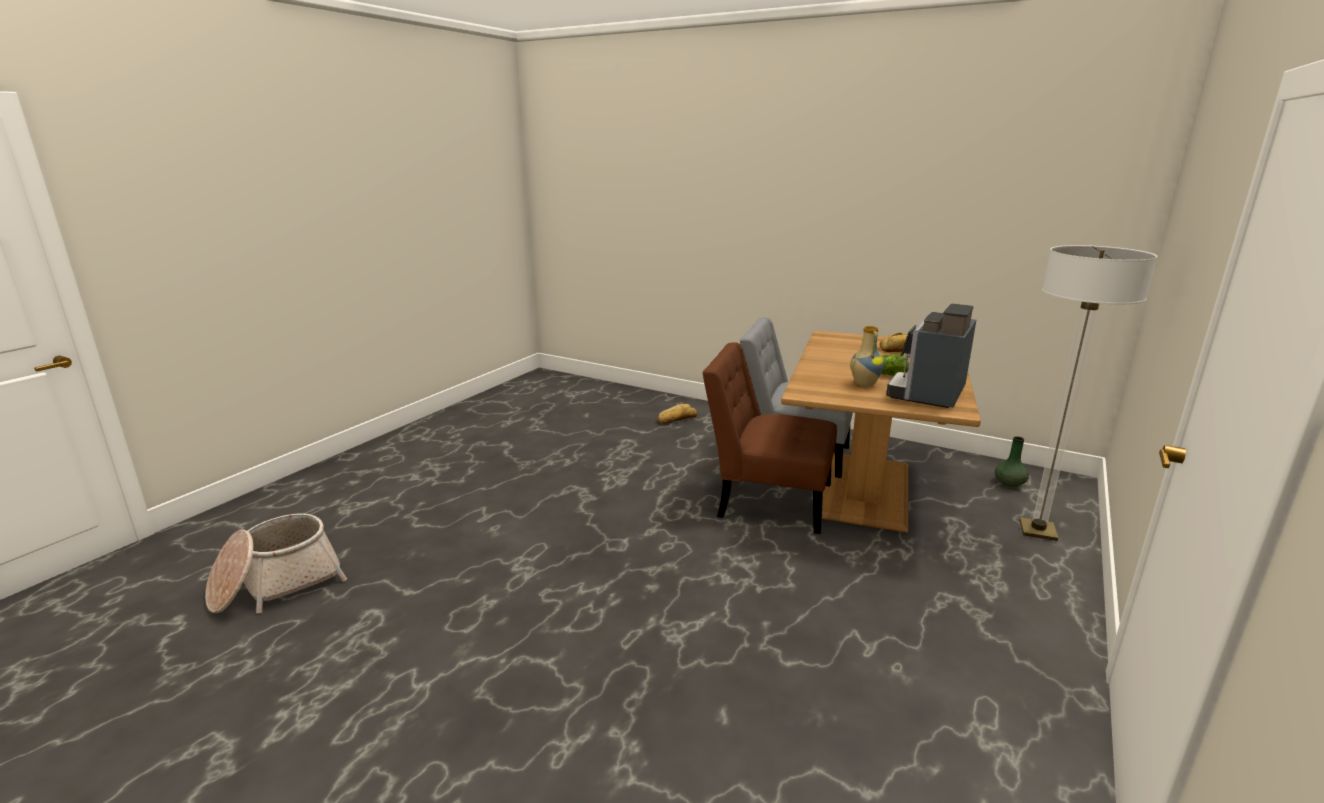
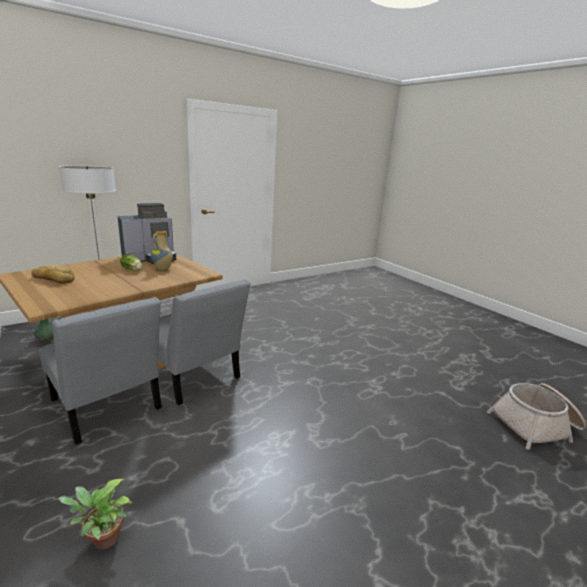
camera: 155 degrees left, 0 degrees up
bread [658,404,697,424] -> potted plant [57,479,133,550]
brown chair [702,343,837,534] -> grey chair [158,279,251,405]

